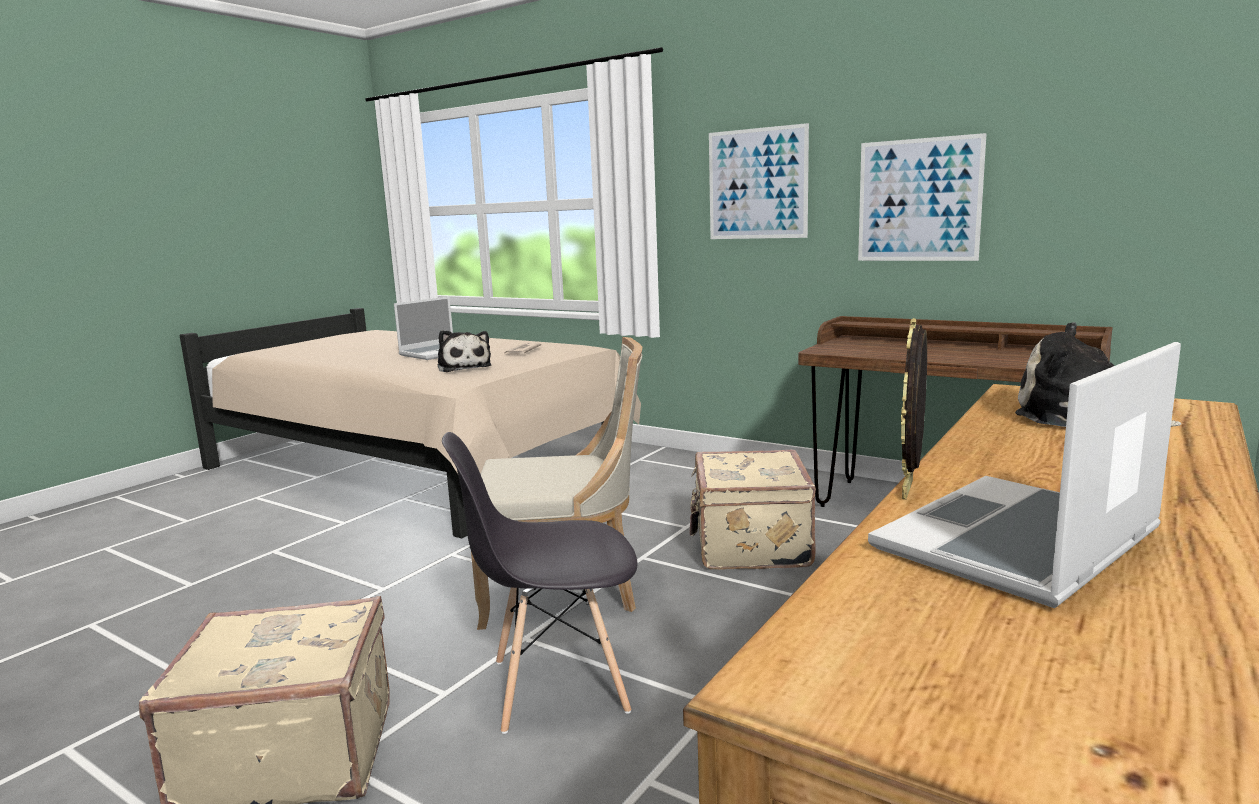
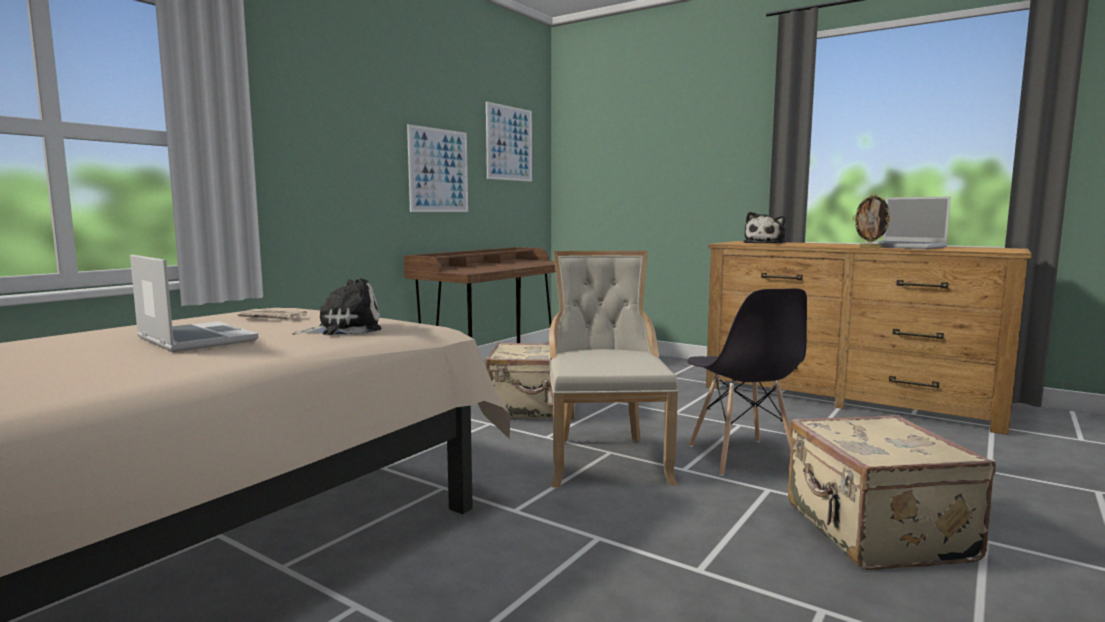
camera: 90 degrees left, 5 degrees down
picture [709,123,809,239] -> picture moved to [486,102,532,182]

